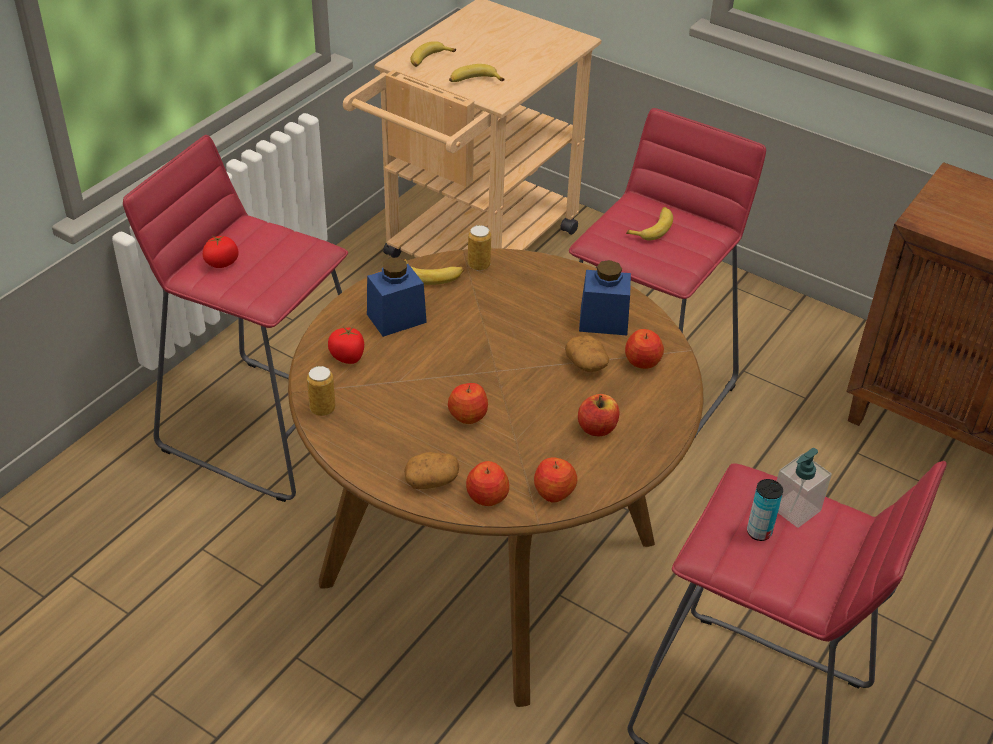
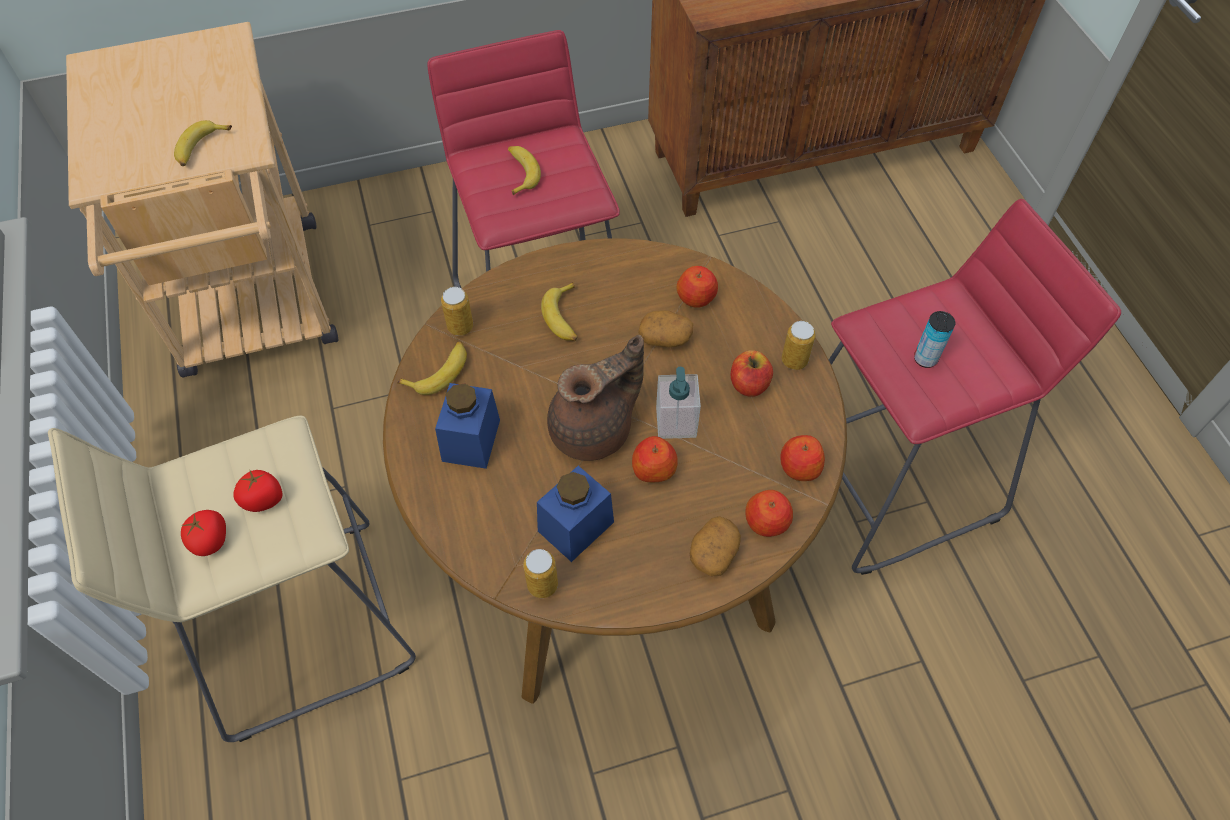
camera: 50 degrees left, 15 degrees up
red stool [123,135,348,502] -> beige stool [48,416,416,742]
tomato [328,326,364,364] -> tomato moved to [233,469,282,512]
banana [410,41,456,67] -> banana moved to [541,282,578,341]
blue jar [579,260,631,335] -> blue jar moved to [537,466,614,562]
soap dispenser [777,448,832,528] -> soap dispenser moved to [656,367,701,439]
none -> brown teapot [547,335,644,461]
none -> can [782,321,816,370]

